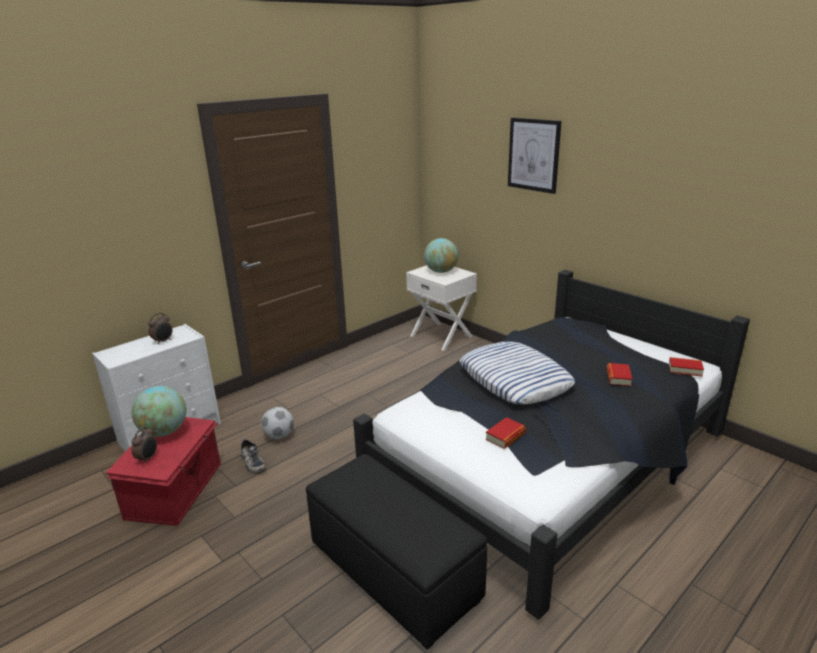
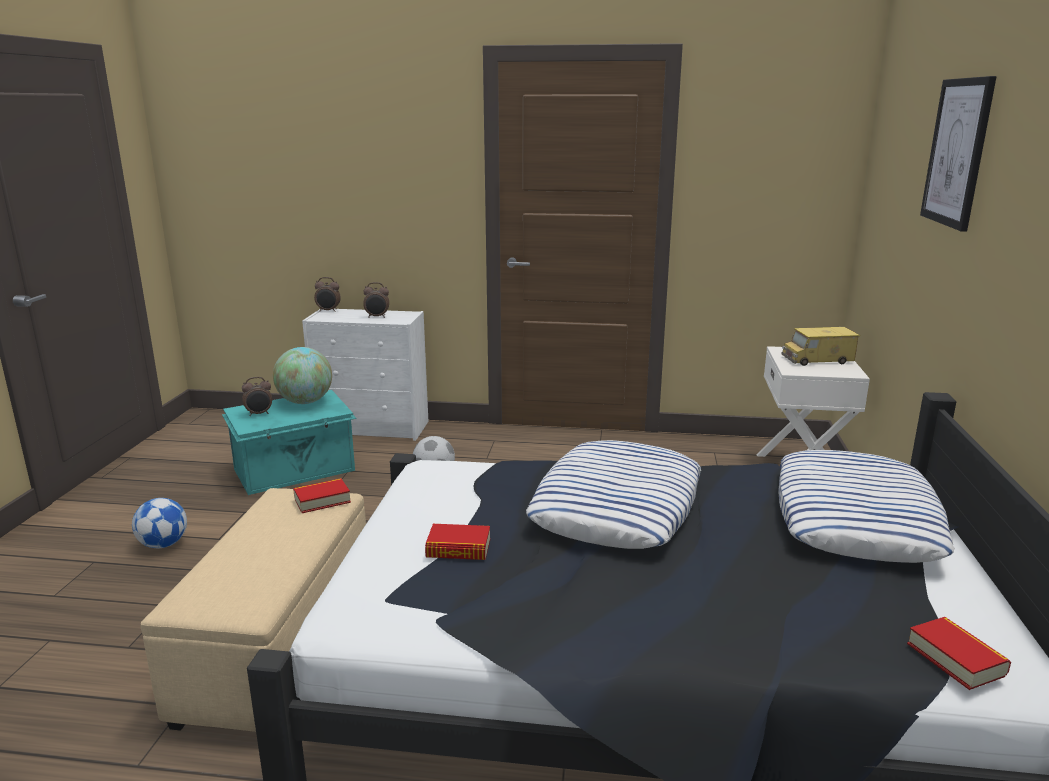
camera: 50 degrees right, 5 degrees down
red storage box [106,417,221,526] -> turquoise storage box [222,390,357,495]
shoe [241,437,266,474] -> none
black ottoman [306,454,487,650] -> beige ottoman [141,488,366,732]
globe [424,238,458,273] -> toy truck [781,327,860,366]
book [606,363,633,386] -> book moved to [293,478,351,513]
none -> football [132,498,187,548]
none -> alarm clock [314,277,341,312]
none -> pillow [778,450,955,563]

